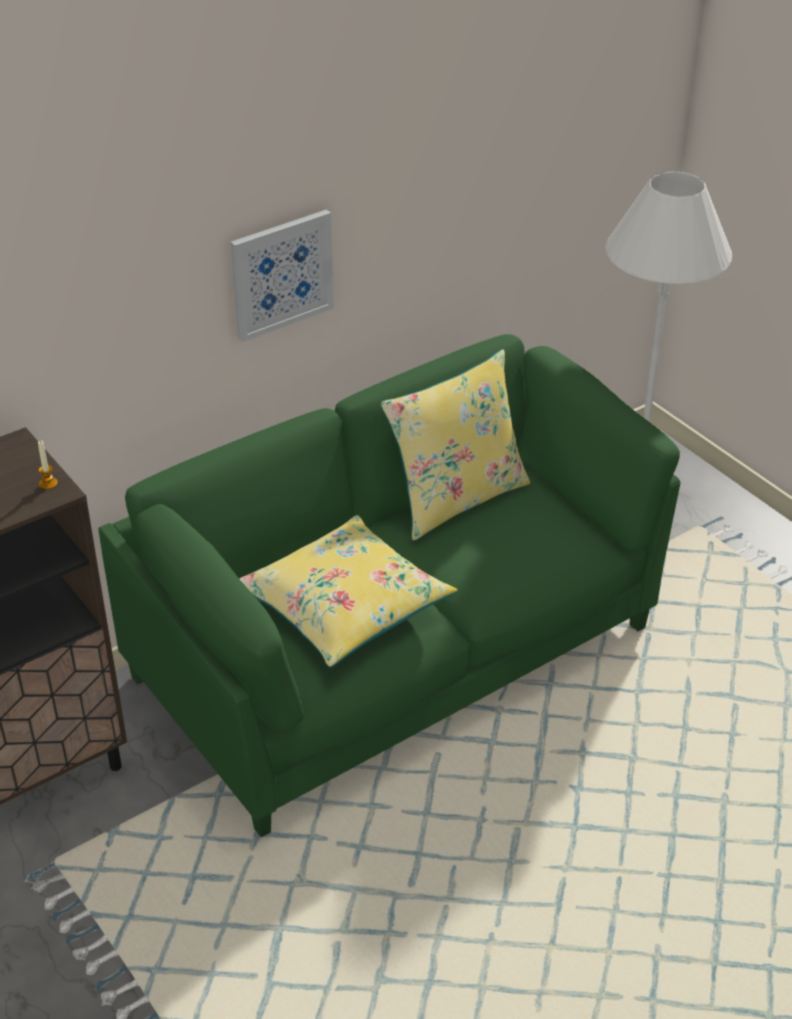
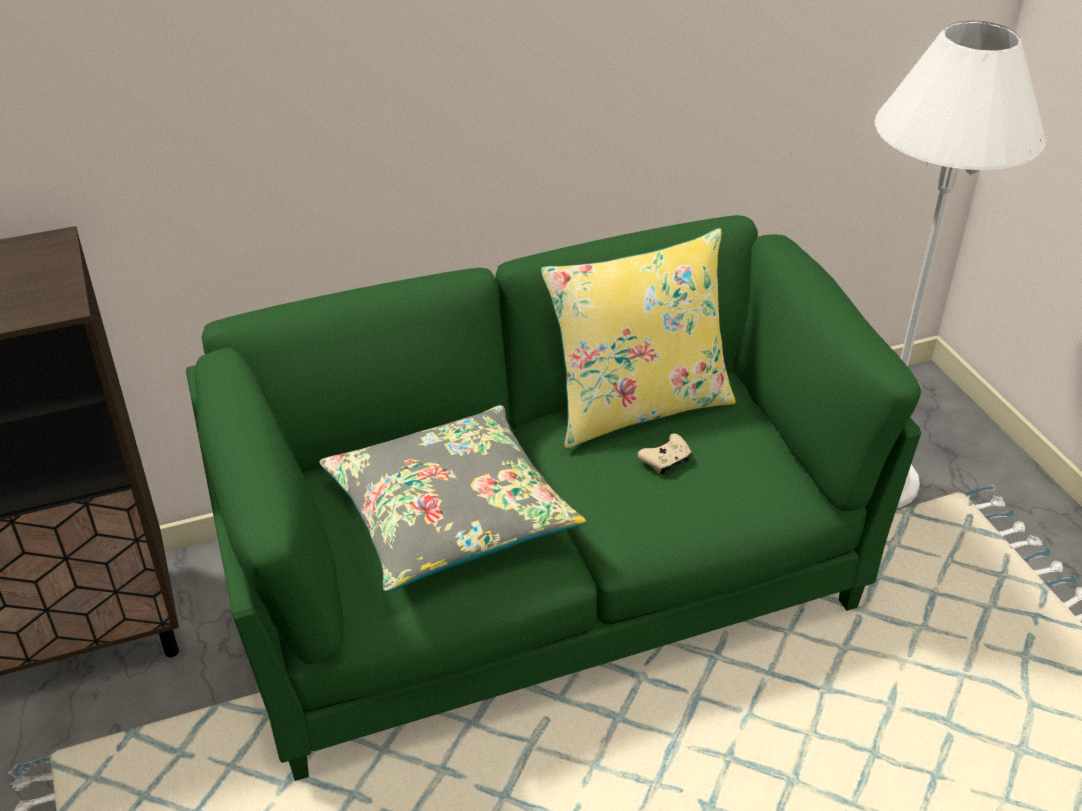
camera: 15 degrees right, 0 degrees up
candle [38,440,57,489] -> none
picture [230,210,334,342] -> none
yellow pillow [239,515,457,667] -> grey pillow [319,405,587,592]
none -> beige game controller [637,433,691,475]

